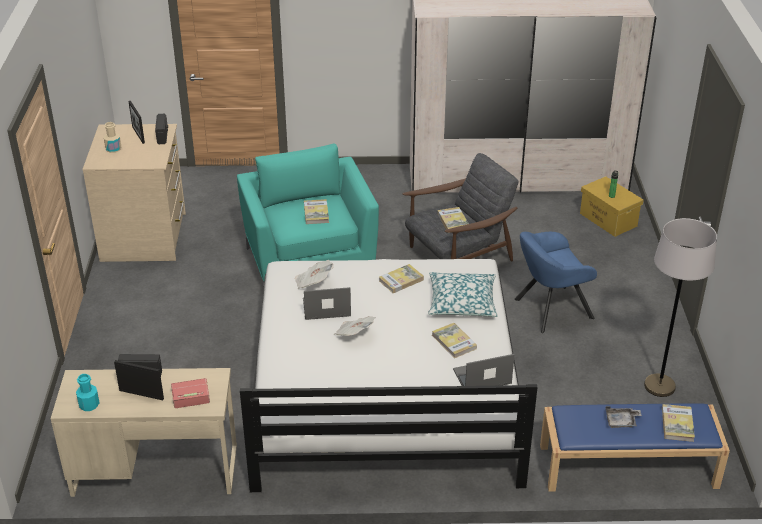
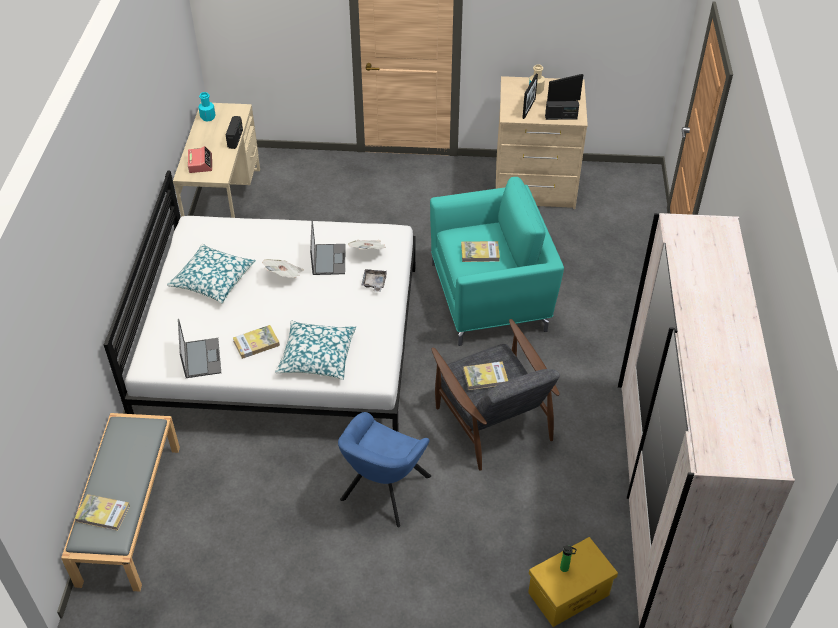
camera: 95 degrees right, 10 degrees up
picture frame [114,360,164,400] -> picture frame moved to [522,74,538,119]
book [379,264,424,293] -> none
blue armchair [514,232,597,333] -> blue armchair turned 135 degrees counterclockwise [338,412,431,527]
blue bench [540,403,730,492] -> grey bench [61,413,180,592]
grey tray [605,406,642,428] -> grey tray moved to [362,269,387,292]
grey floor lamp [644,218,717,397] -> none
none -> pillow [167,244,256,303]

